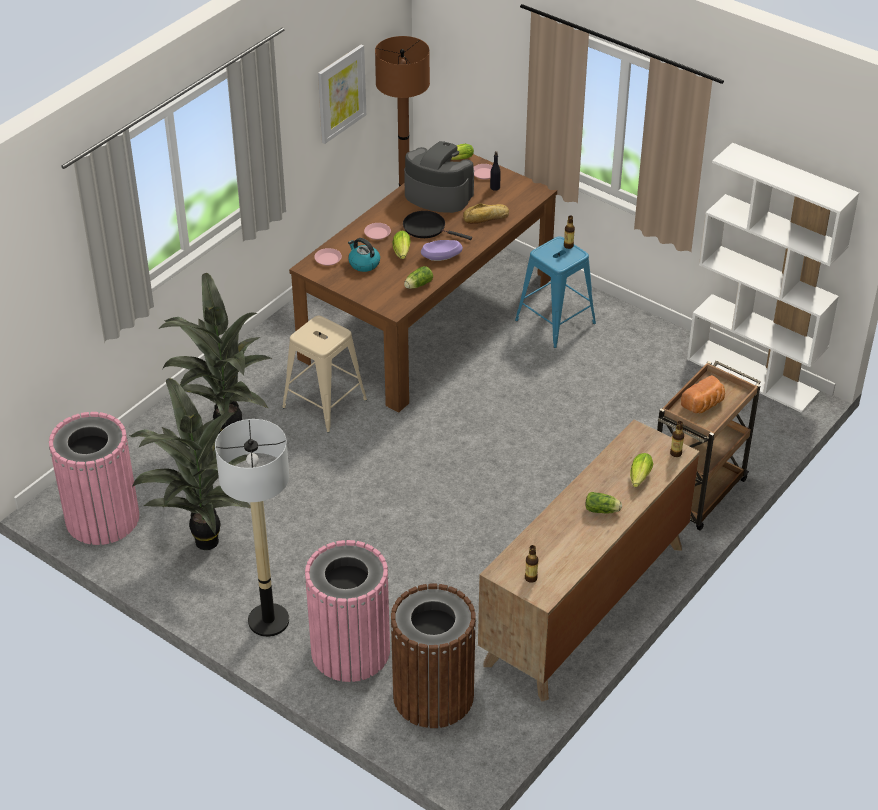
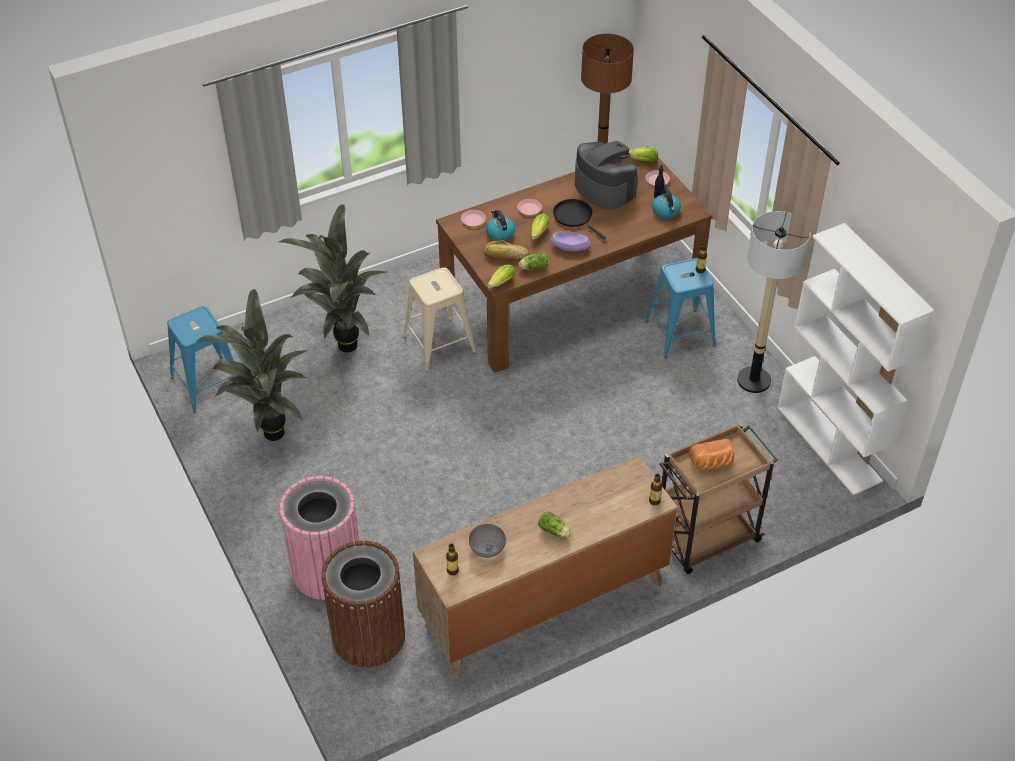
camera: 25 degrees right, 5 degrees up
pink trash can [49,412,139,545] -> blue stool [167,306,234,413]
floor lamp [215,419,289,637] -> floor lamp moved to [737,211,811,393]
picture [318,45,366,144] -> none
bread [463,203,509,224] -> bread moved to [484,240,529,261]
lettuce [630,453,653,487] -> lettuce moved to [487,264,515,288]
none -> grey bowl [469,524,506,558]
none -> kettle [652,187,681,218]

